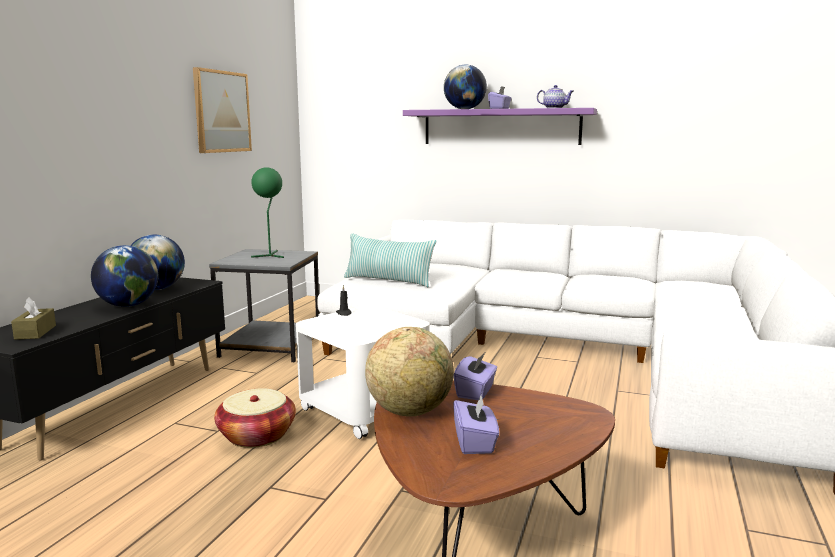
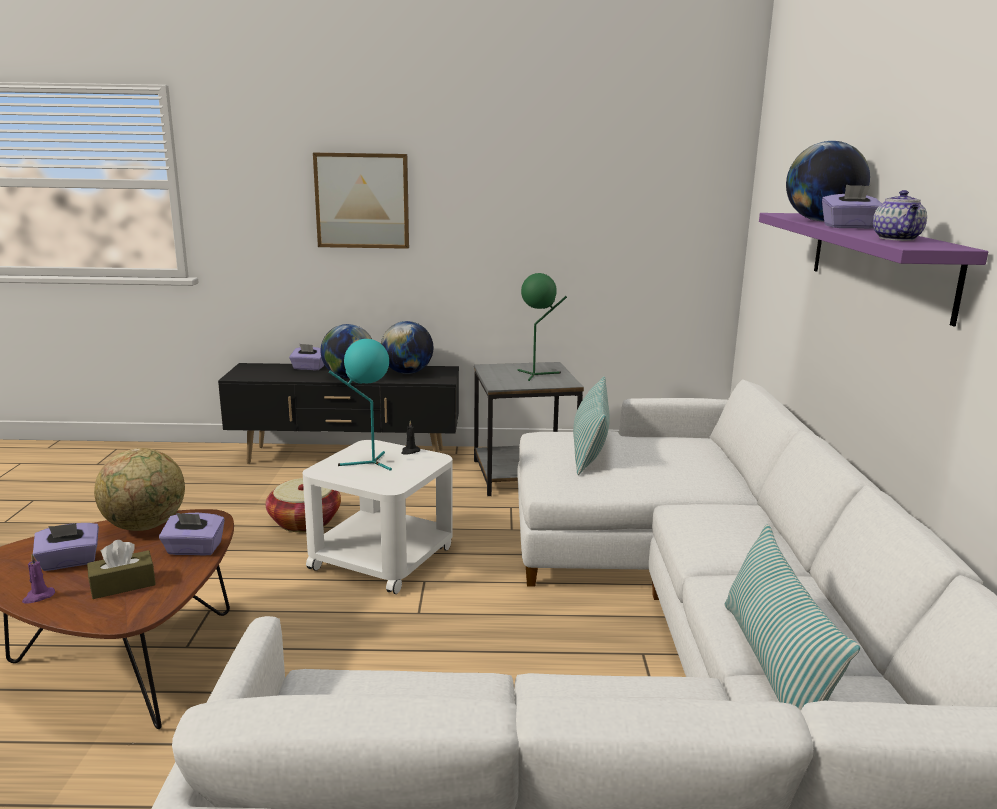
camera: 70 degrees right, 5 degrees up
brown tissue box [11,297,56,340] -> brown tissue box moved to [87,540,156,599]
picture [193,67,252,153] -> picture moved to [313,153,409,249]
none -> purple candle [22,554,55,604]
none -> purple tissue box [289,344,324,370]
none -> turquoise table lamp [329,339,392,471]
none -> pillow [724,525,860,710]

